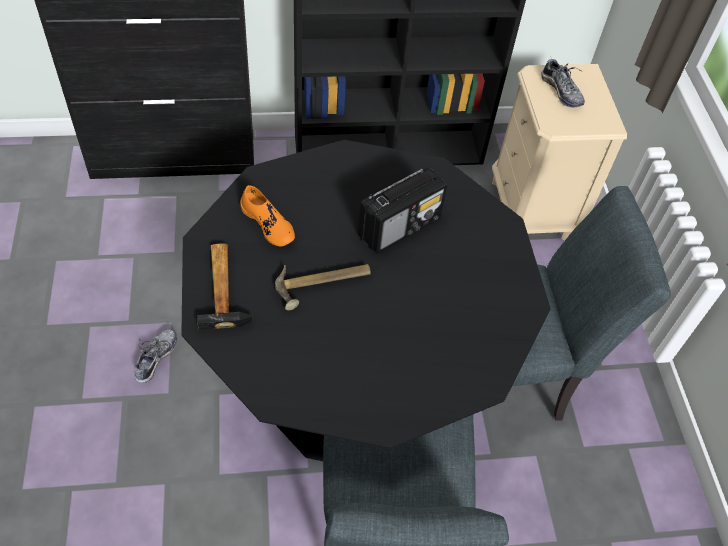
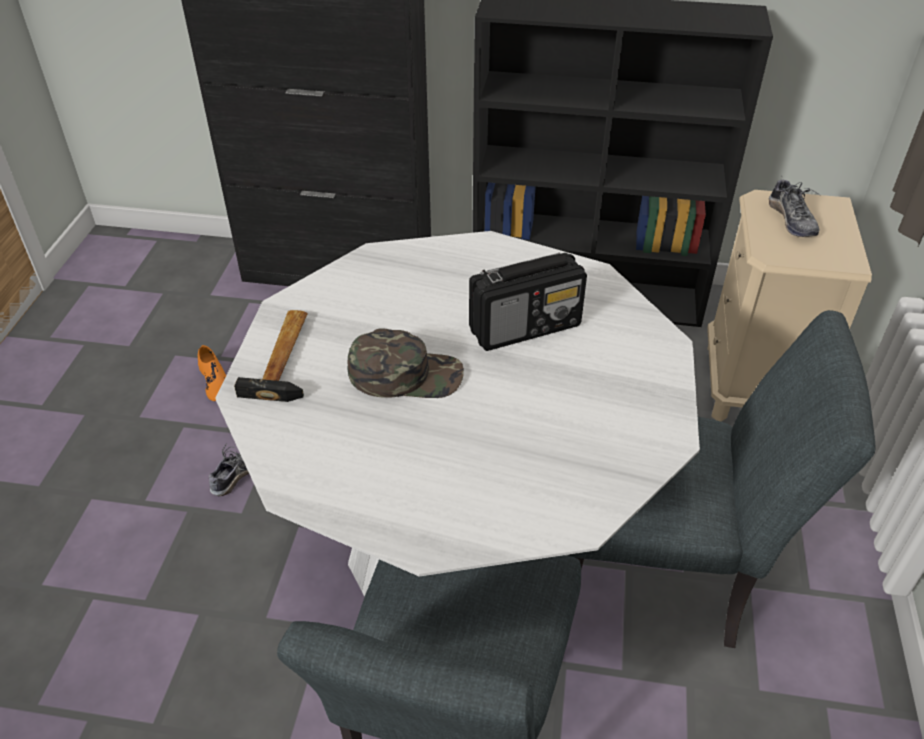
camera: 20 degrees right, 10 degrees down
black dining table [181,140,551,461] -> white dining table [215,231,700,597]
orange shoe [241,185,295,246] -> orange shoe moved to [198,345,226,401]
hammer [275,264,371,310] -> green cap [348,328,464,398]

